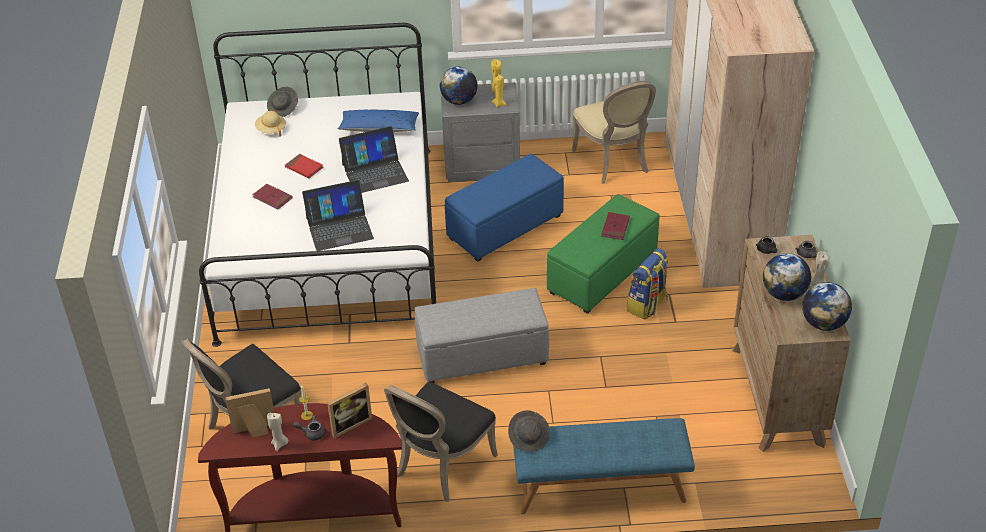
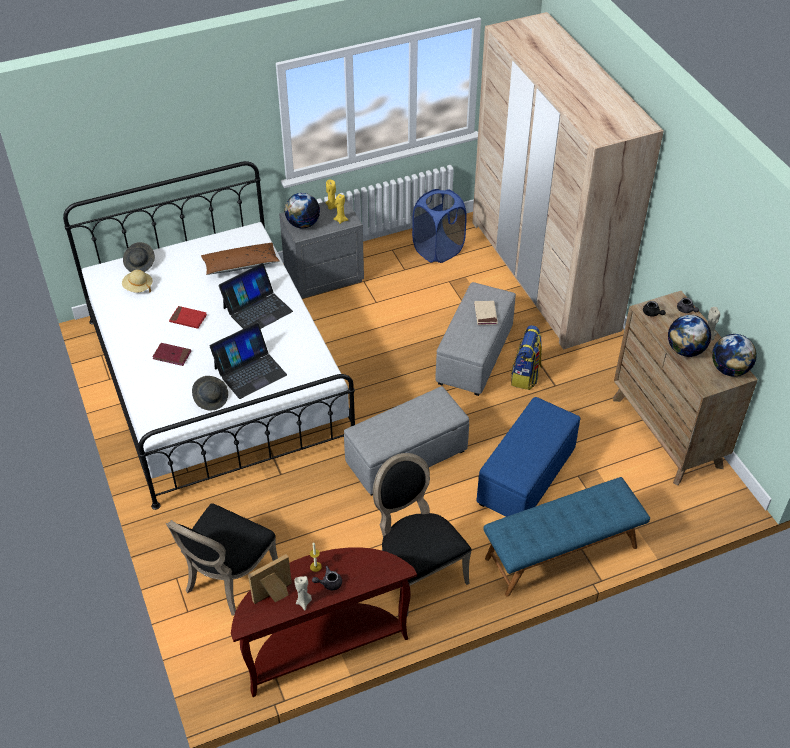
camera: 20 degrees left, 5 degrees up
picture frame [327,383,372,438] -> none
blue pillow [338,110,419,132] -> brown pillow [201,243,280,275]
black chair [384,382,498,502] -> black chair turned 135 degrees clockwise [373,453,472,616]
blue ottoman [445,154,564,262] -> blue ottoman moved to [477,397,580,517]
grey hat [508,410,550,452] -> grey hat moved to [192,376,228,411]
green ottoman [547,194,660,314] -> grey ottoman [435,282,516,396]
beige chair [572,81,656,184] -> blue laundry basket [412,189,467,263]
red book [601,212,630,240] -> beige book [474,301,498,325]

